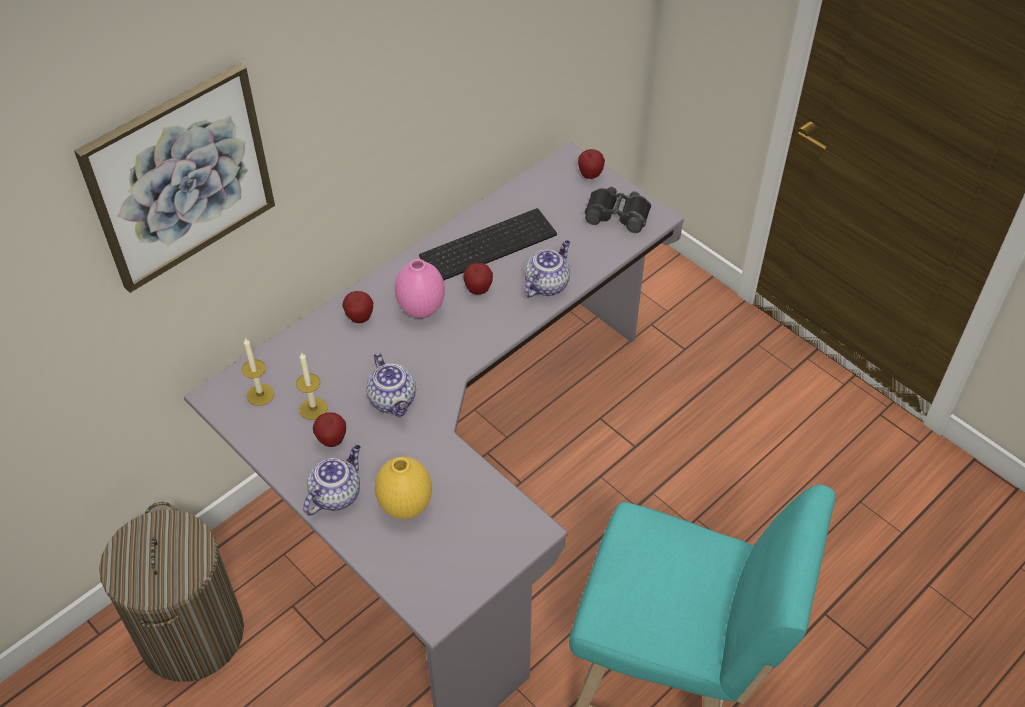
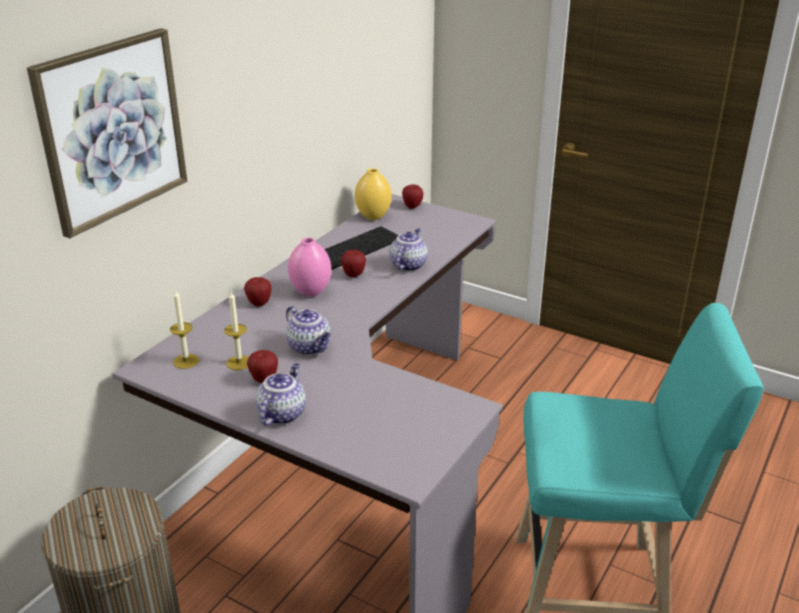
camera: 15 degrees left, 20 degrees down
yellow vase [375,457,432,519] -> yellow vase moved to [355,168,391,220]
black binoculars [585,187,651,233] -> none

